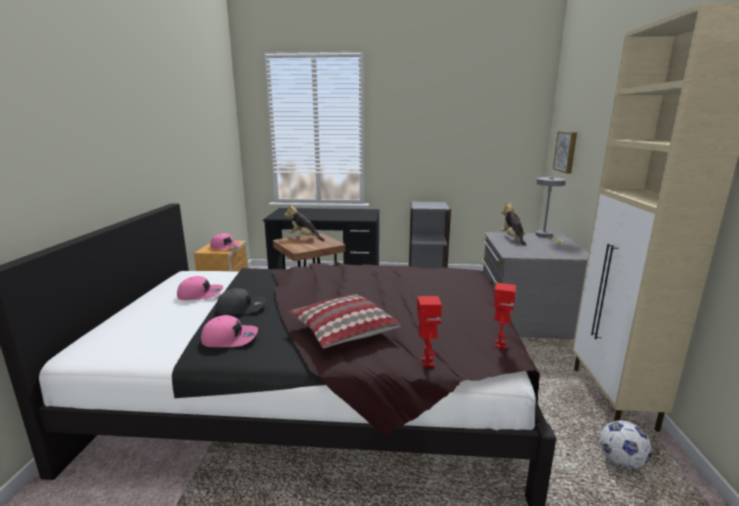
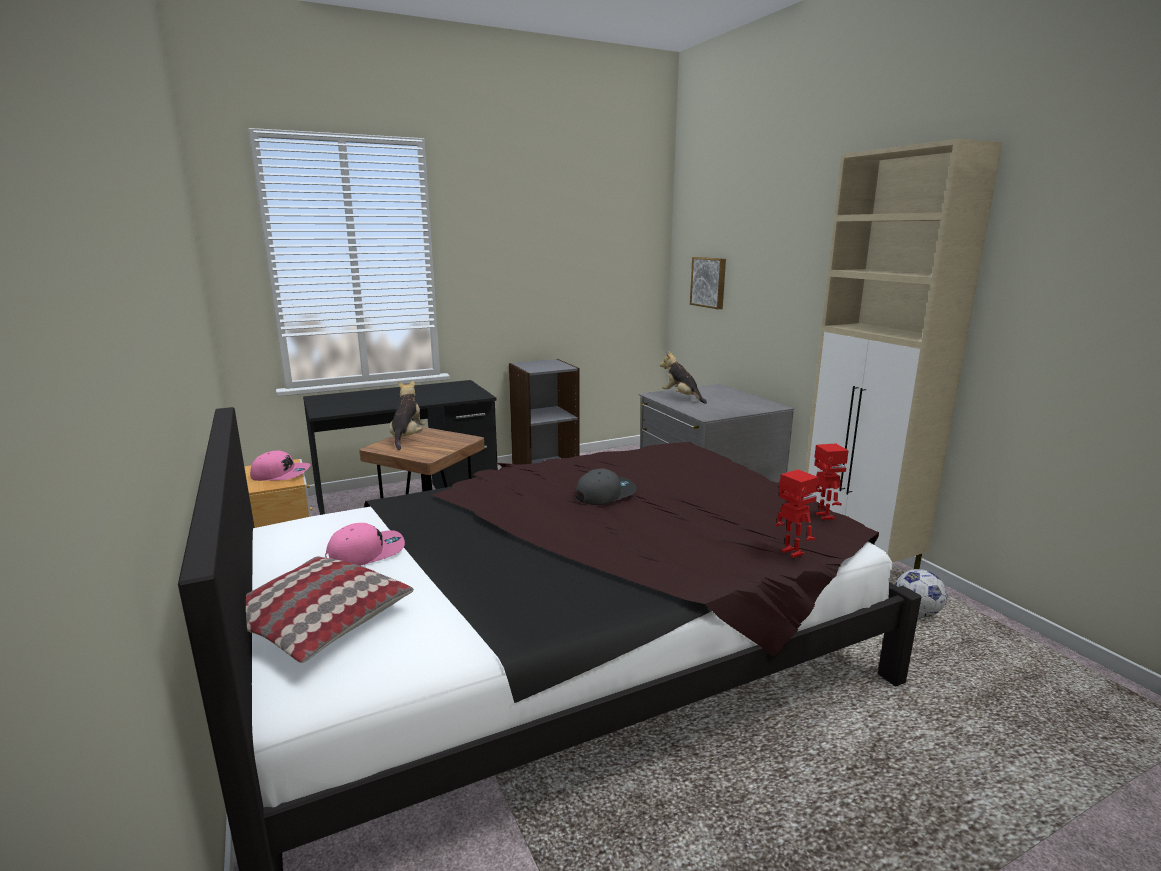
camera: 30 degrees left, 0 degrees up
pink cap [201,315,258,347] -> none
grey cap [216,288,265,315] -> grey cap moved to [575,468,637,505]
plush toy [284,204,324,241] -> plush toy turned 90 degrees clockwise [389,381,425,450]
pillow [289,294,401,348] -> pillow moved to [246,556,414,663]
grey table lamp [535,177,566,243] -> none

